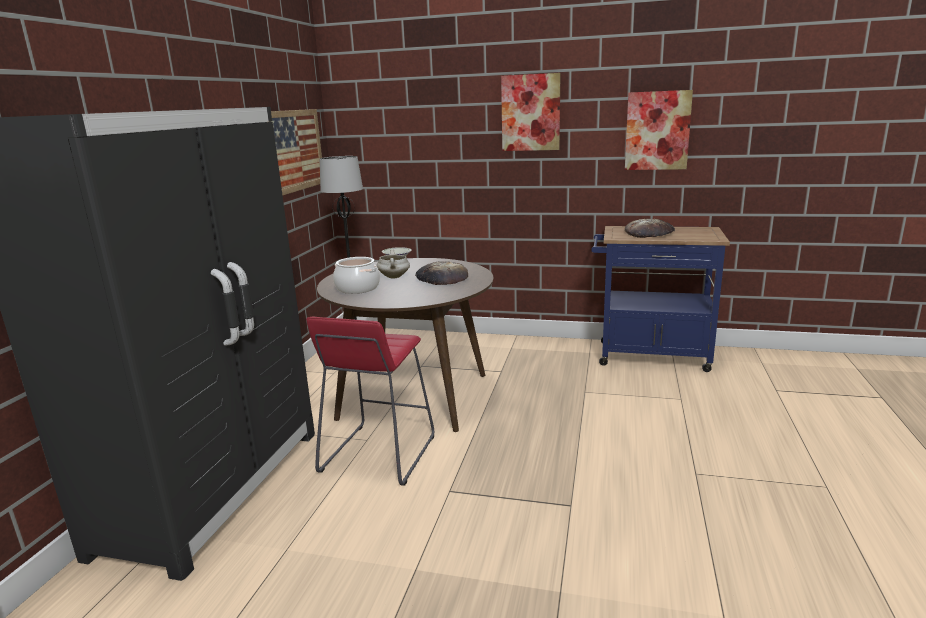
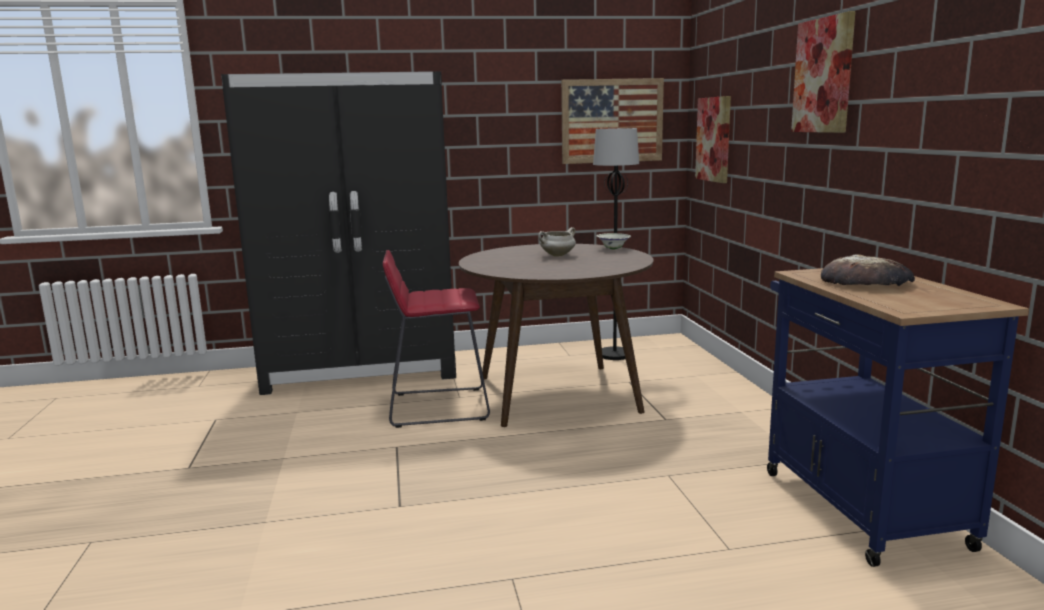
camera: 65 degrees right, 5 degrees down
cooking pot [333,257,380,294] -> none
bread [415,261,468,285] -> none
picture [625,90,693,170] -> picture moved to [695,96,731,183]

